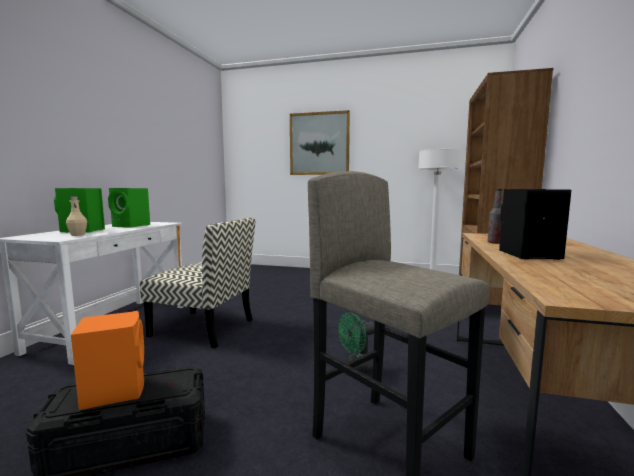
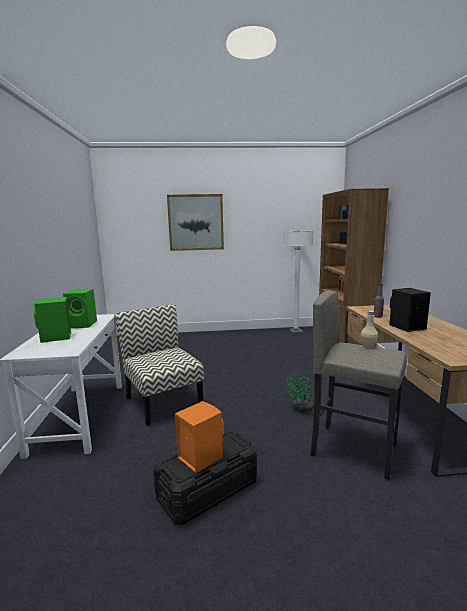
camera: 20 degrees left, 5 degrees up
beige bottle [66,196,87,236] -> beige bottle moved to [360,311,378,349]
chair [140,217,256,348] -> chair turned 120 degrees counterclockwise [114,304,204,426]

